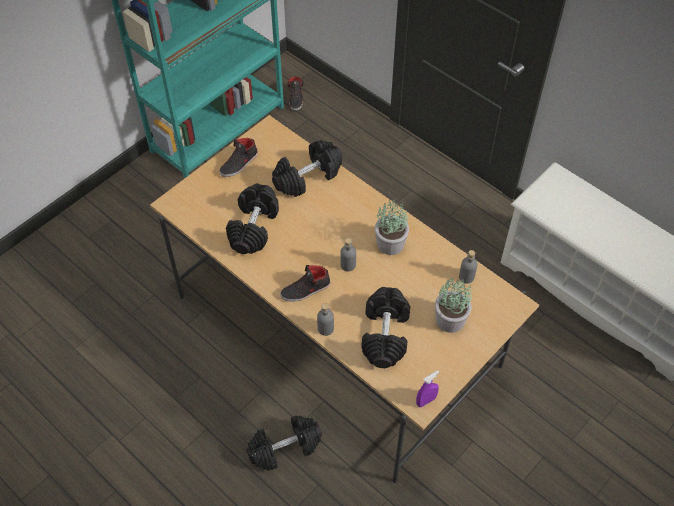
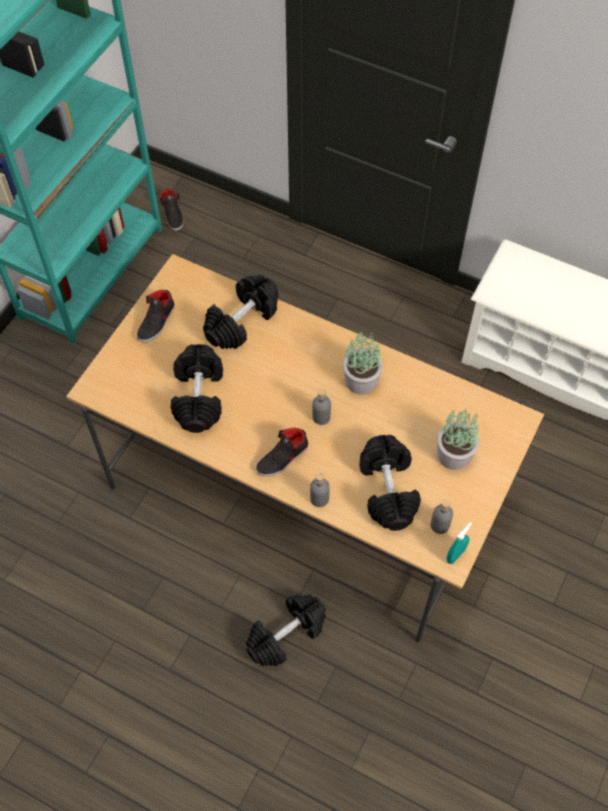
camera: 15 degrees left, 5 degrees up
purple spray bottle [416,370,439,407] -> turquoise spray bottle [446,522,472,564]
grey bottle [459,250,478,284] -> grey bottle moved to [431,500,453,534]

